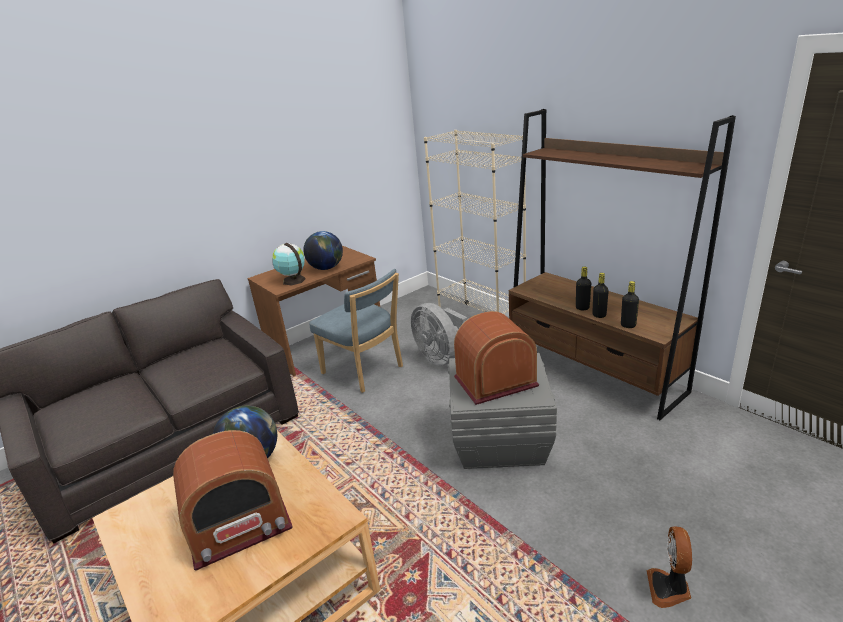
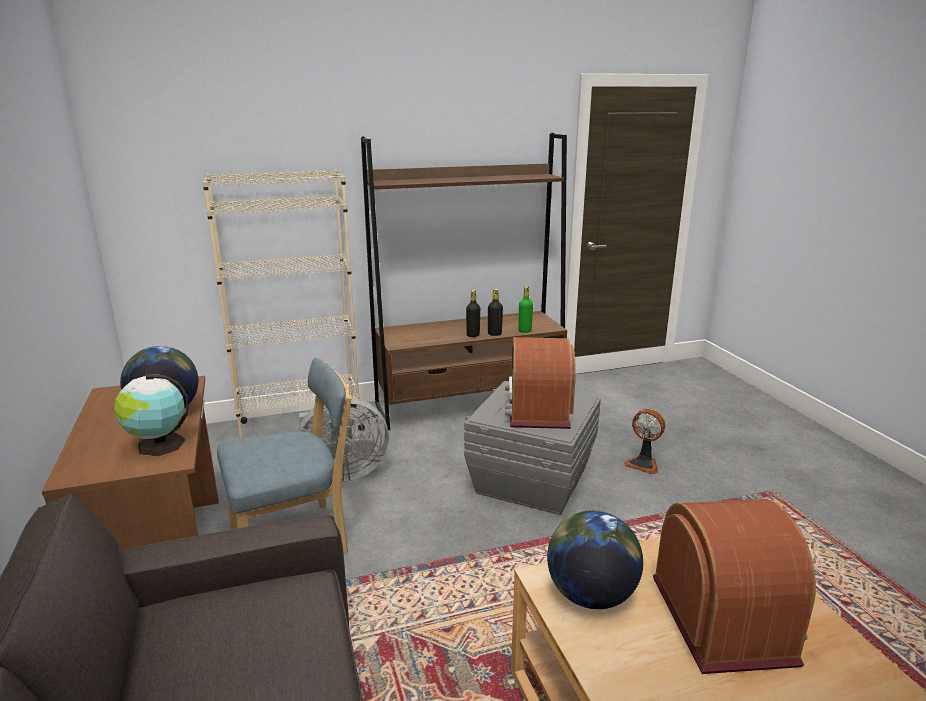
camera: 70 degrees left, 5 degrees down
black bottle [621,281,639,328] -> green bottle [518,286,533,333]
fan [647,526,692,608] -> fan moved to [624,409,665,474]

